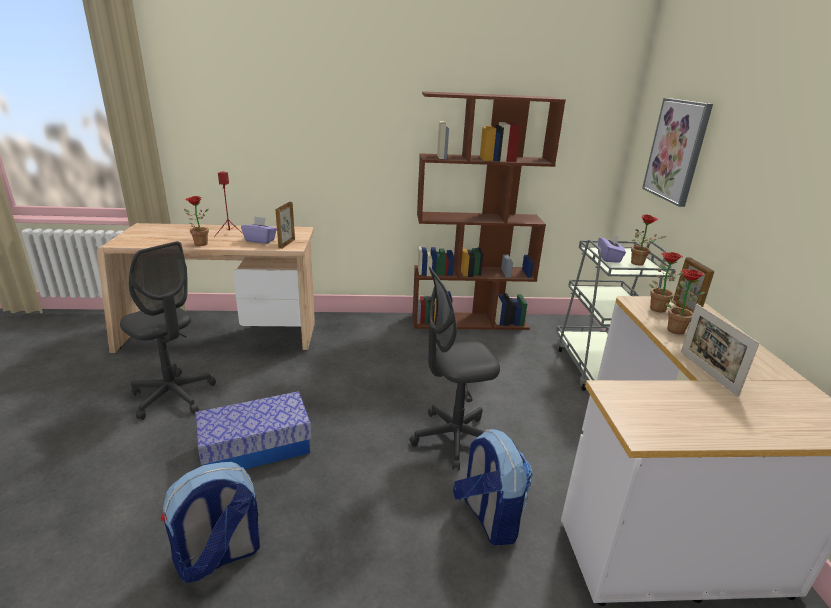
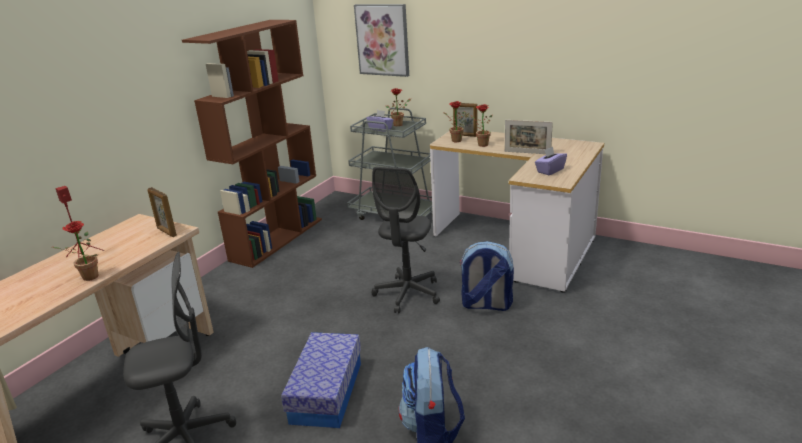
camera: 55 degrees left, 0 degrees up
purple tissue box [241,217,277,244] -> purple tissue box moved to [535,147,567,175]

